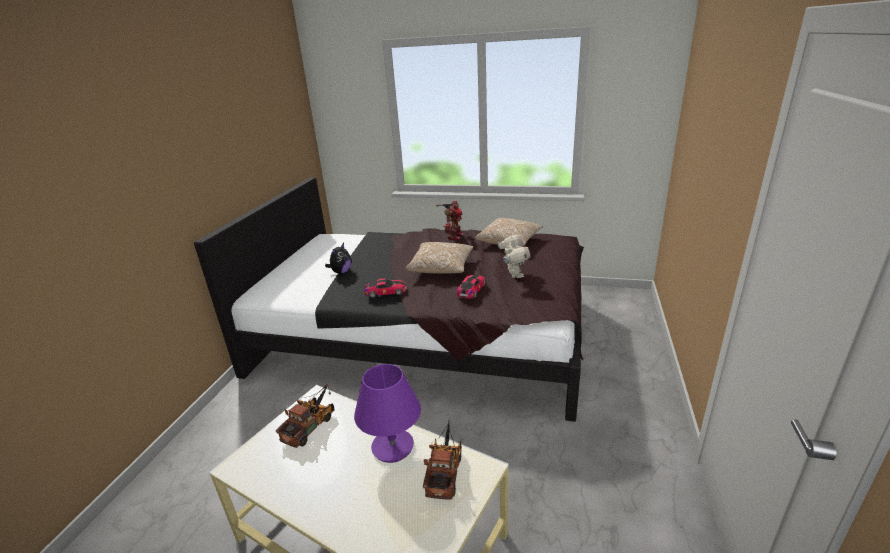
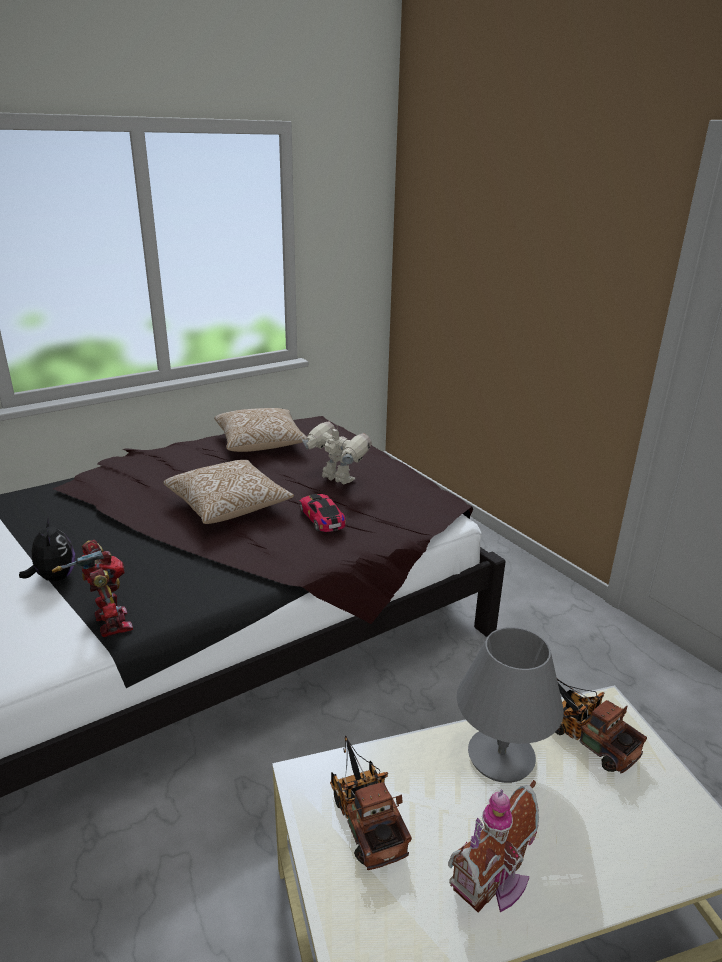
camera: 50 degrees left, 0 degrees up
purple table lamp [354,364,421,463] -> grey table lamp [457,627,564,783]
toy car [364,279,407,298] -> none
toy robot [436,201,464,240] -> toy robot moved to [52,540,133,637]
none -> toy house [448,780,539,913]

